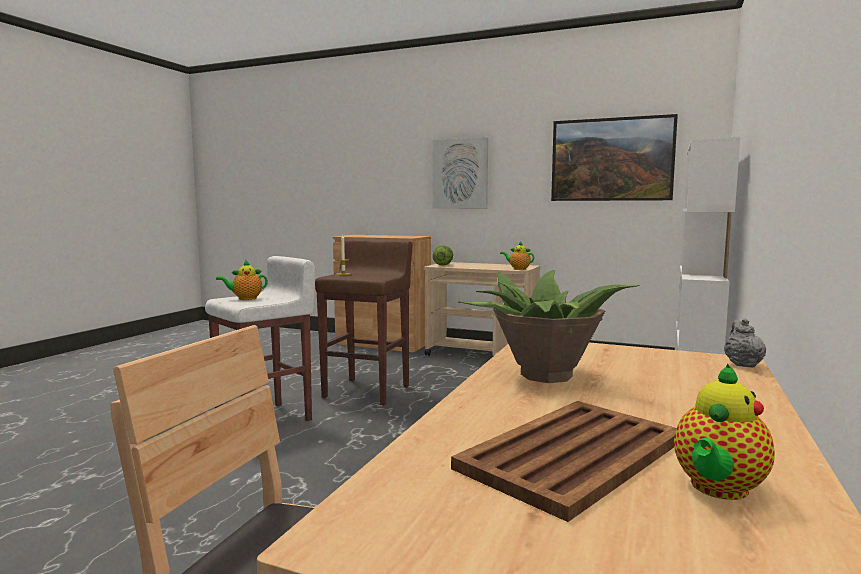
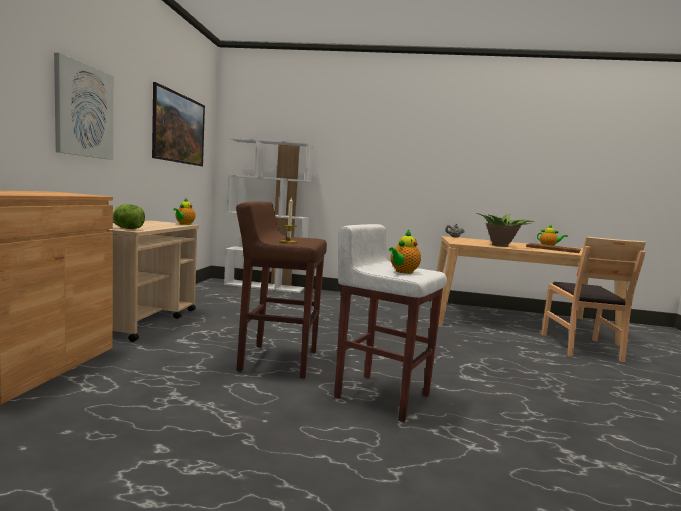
camera: 105 degrees left, 0 degrees up
teapot [216,260,268,300] -> teapot turned 75 degrees clockwise [389,230,421,274]

